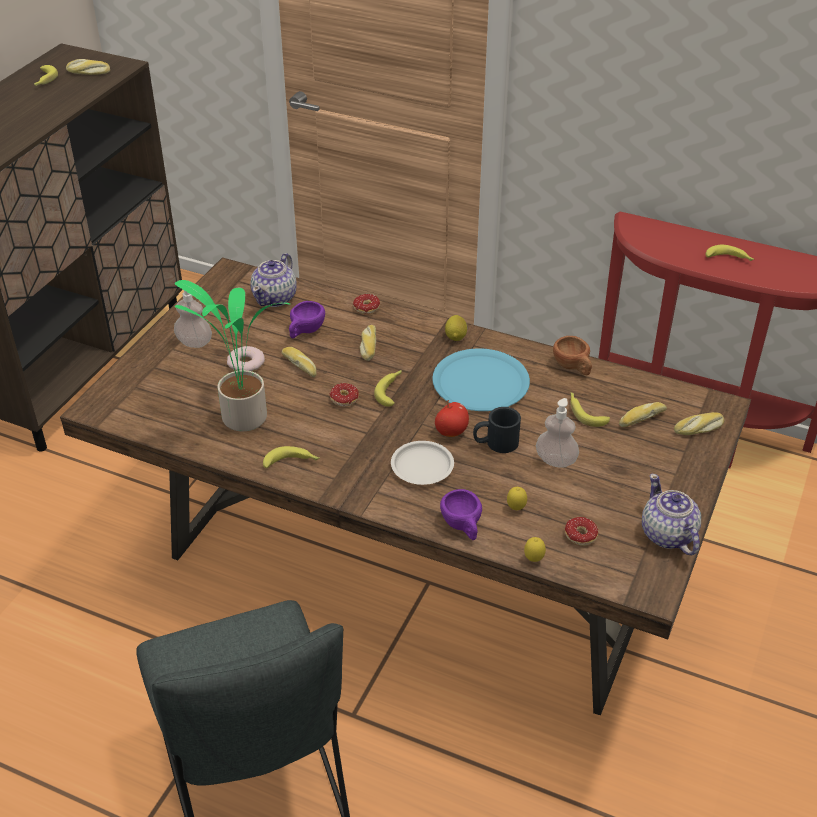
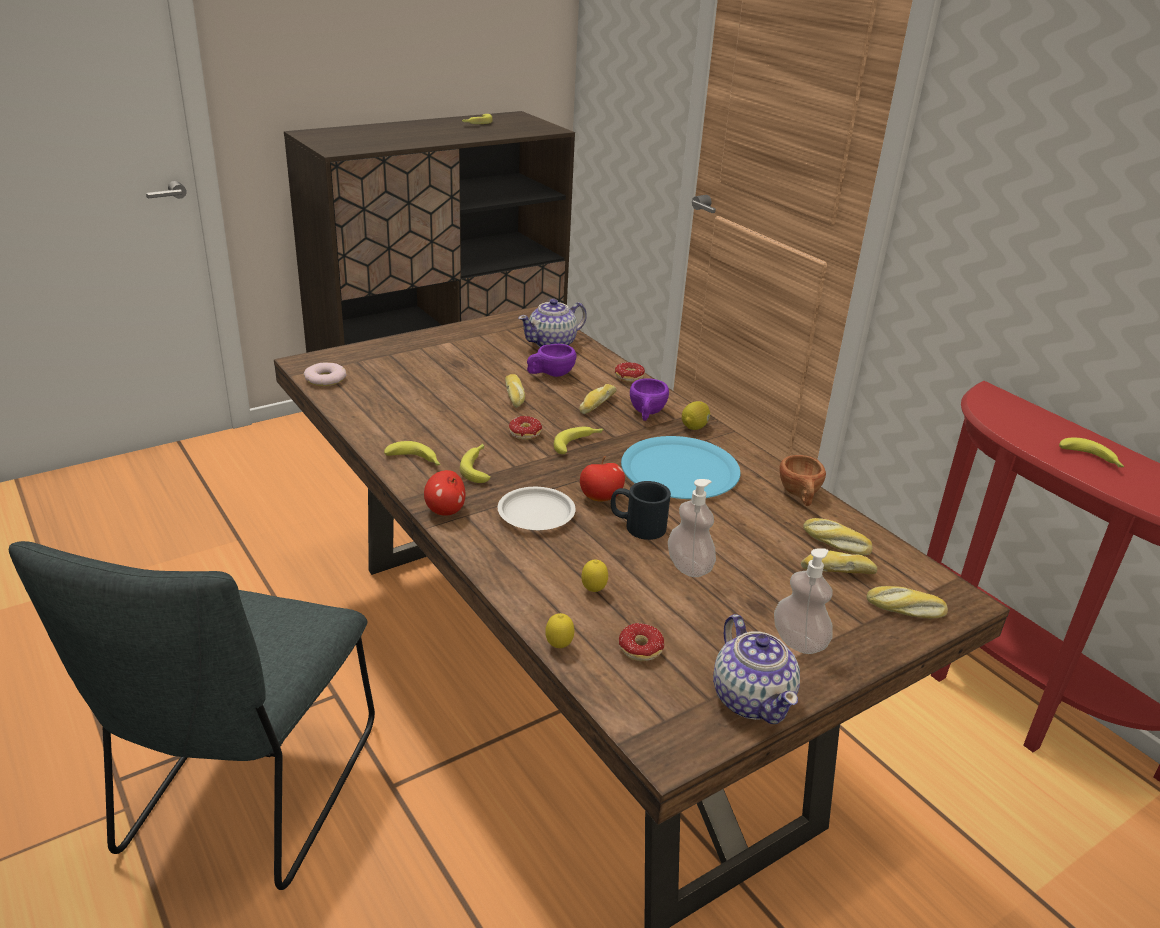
camera: 30 degrees right, 10 degrees down
bread [66,59,110,75] -> bread moved to [803,518,872,555]
soap dispenser [174,291,212,348] -> soap dispenser moved to [774,548,833,654]
potted plant [175,280,291,431] -> none
donut [227,346,265,372] -> donut moved to [304,363,347,386]
purple cup [440,489,482,540] -> purple cup moved to [630,378,669,421]
banana [570,392,610,427] -> banana moved to [460,444,491,483]
teapot [642,474,701,555] -> teapot turned 150 degrees clockwise [713,614,800,724]
none -> apple [424,470,465,516]

